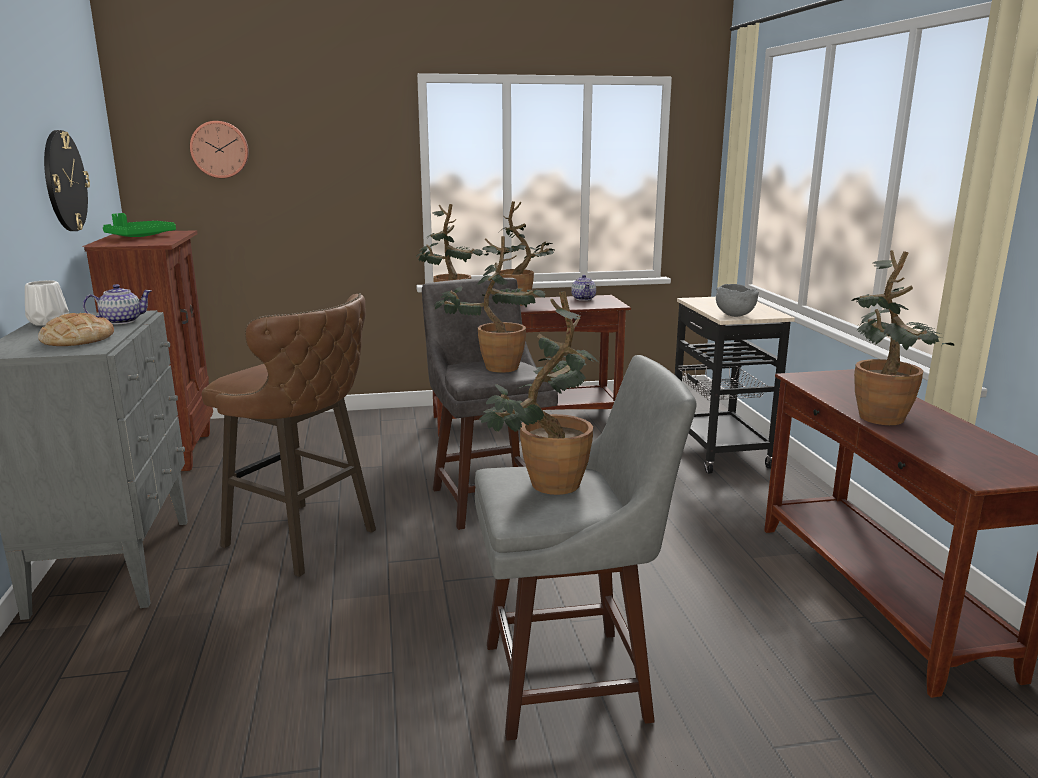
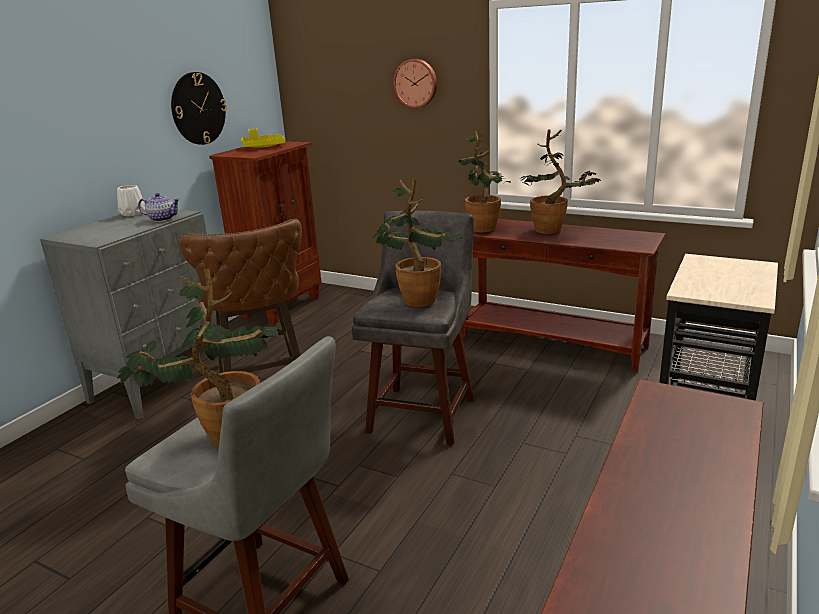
camera: 40 degrees right, 5 degrees up
bread [38,313,114,346] -> none
green tray [103,213,176,237] -> yellow tray [241,129,285,148]
wall clock [190,121,249,178] -> wall clock moved to [393,59,437,108]
teapot [571,275,596,301] -> none
grey bowl [716,284,759,317] -> none
potted plant [851,250,954,425] -> none

